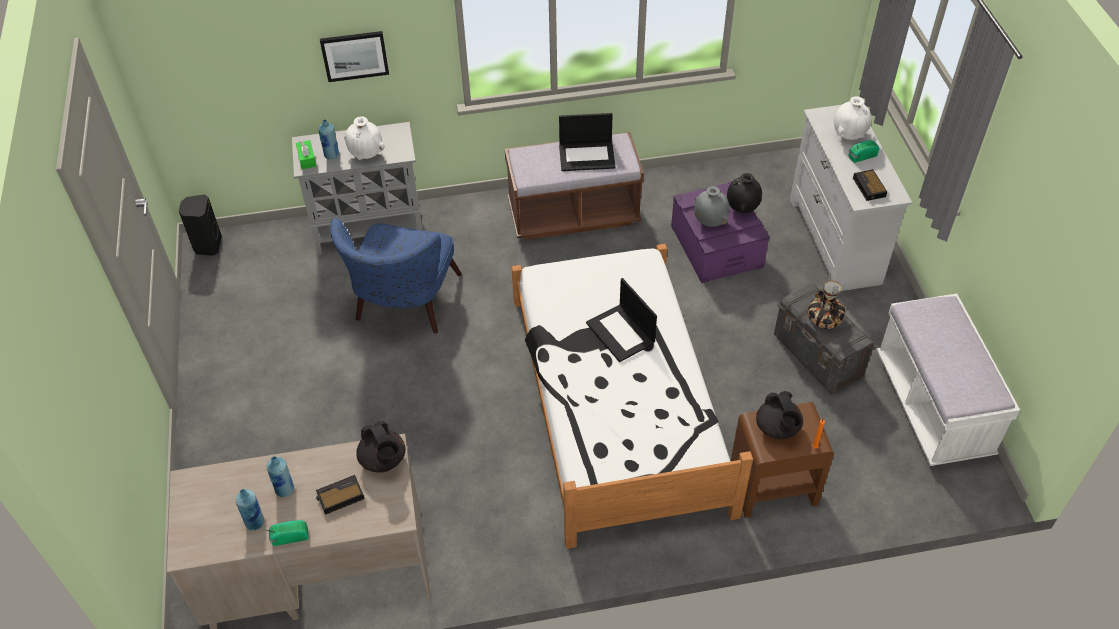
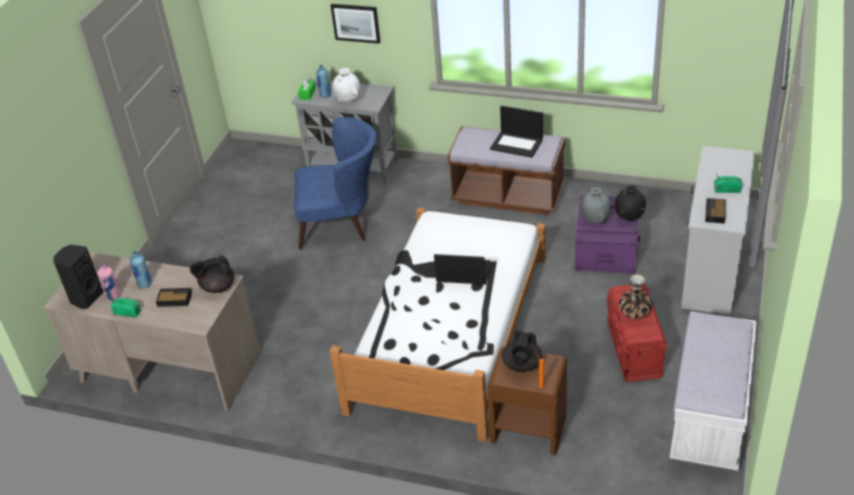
camera: 30 degrees right, 10 degrees down
black speaker [179,194,222,256] -> black speaker moved to [53,245,104,309]
blue bottle [235,489,264,530] -> pink bottle [97,263,120,301]
blue armchair [330,218,462,334] -> blue armchair turned 135 degrees counterclockwise [294,117,377,250]
black teapot [356,421,406,473] -> black teapot turned 75 degrees clockwise [190,255,234,293]
laptop [586,278,657,362] -> laptop turned 105 degrees clockwise [434,254,491,285]
grey storage box [774,283,875,395] -> red storage box [607,284,668,382]
white vase [834,96,872,140] -> none

